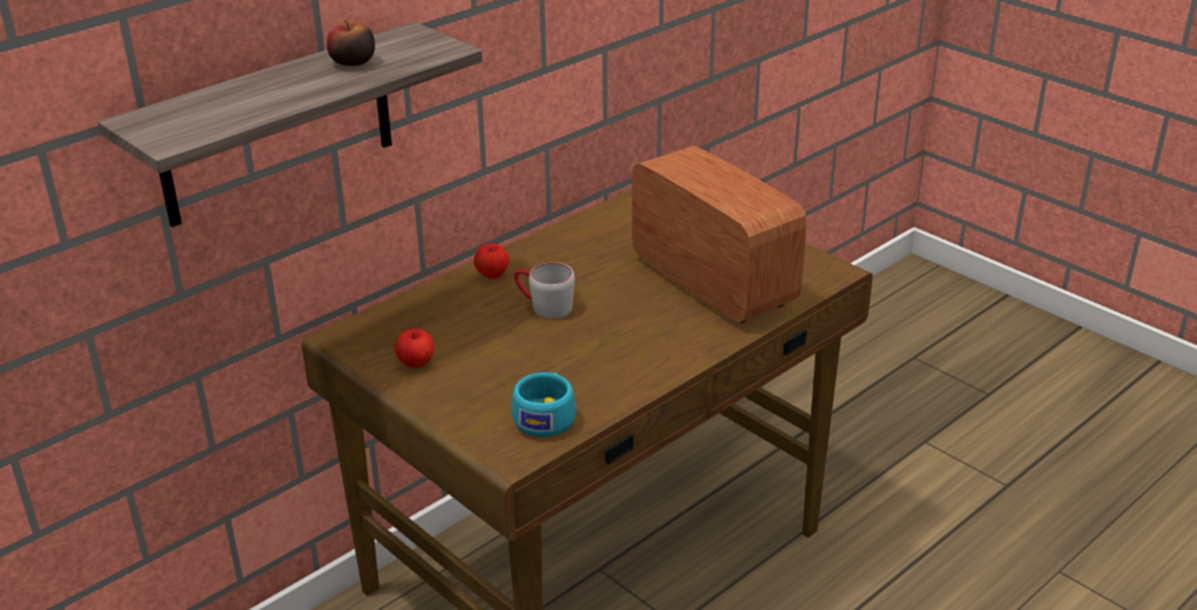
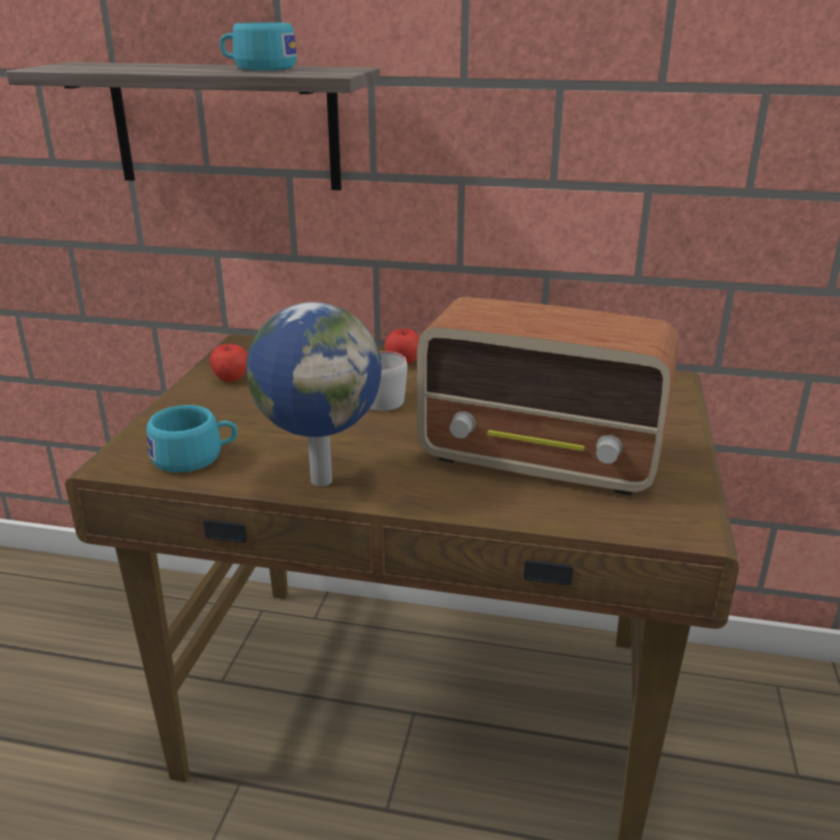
camera: 55 degrees right, 5 degrees down
apple [327,20,375,66] -> turquoise cup [220,22,297,71]
radio [632,146,806,324] -> radio turned 90 degrees clockwise [417,297,679,496]
none -> globe [246,302,382,486]

